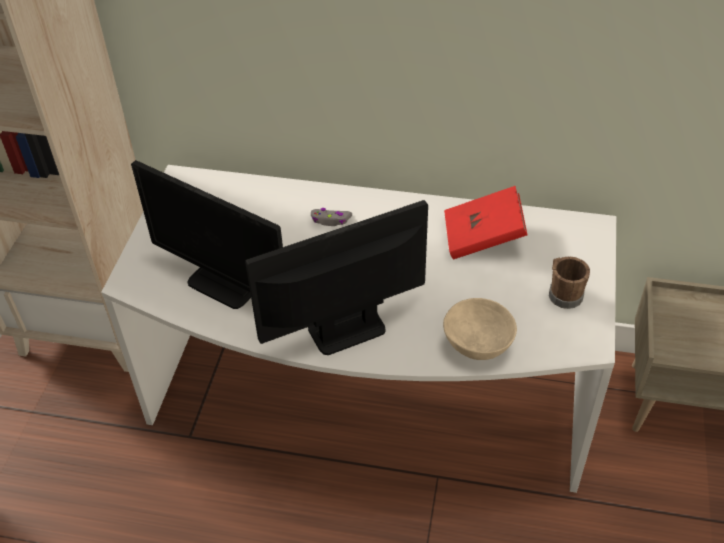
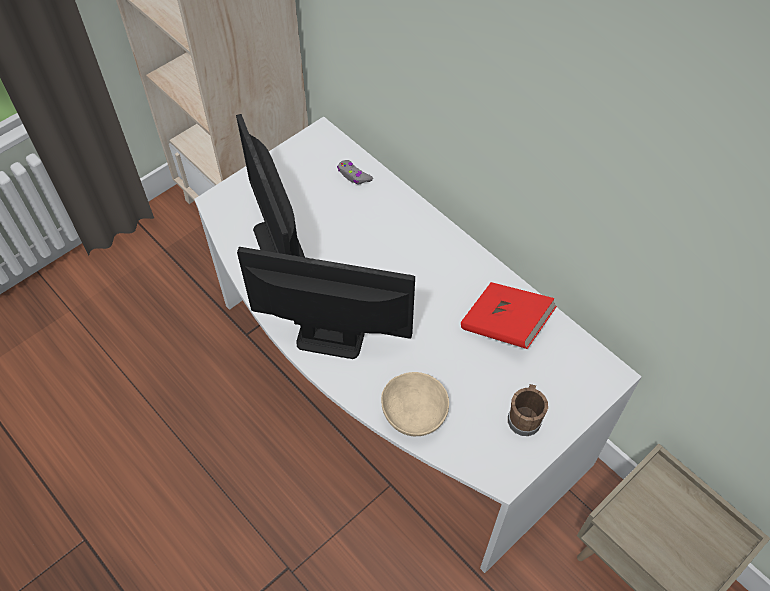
camera: 35 degrees right, 10 degrees up
grey game controller [311,208,352,226] -> grey game controller moved to [337,160,373,184]

